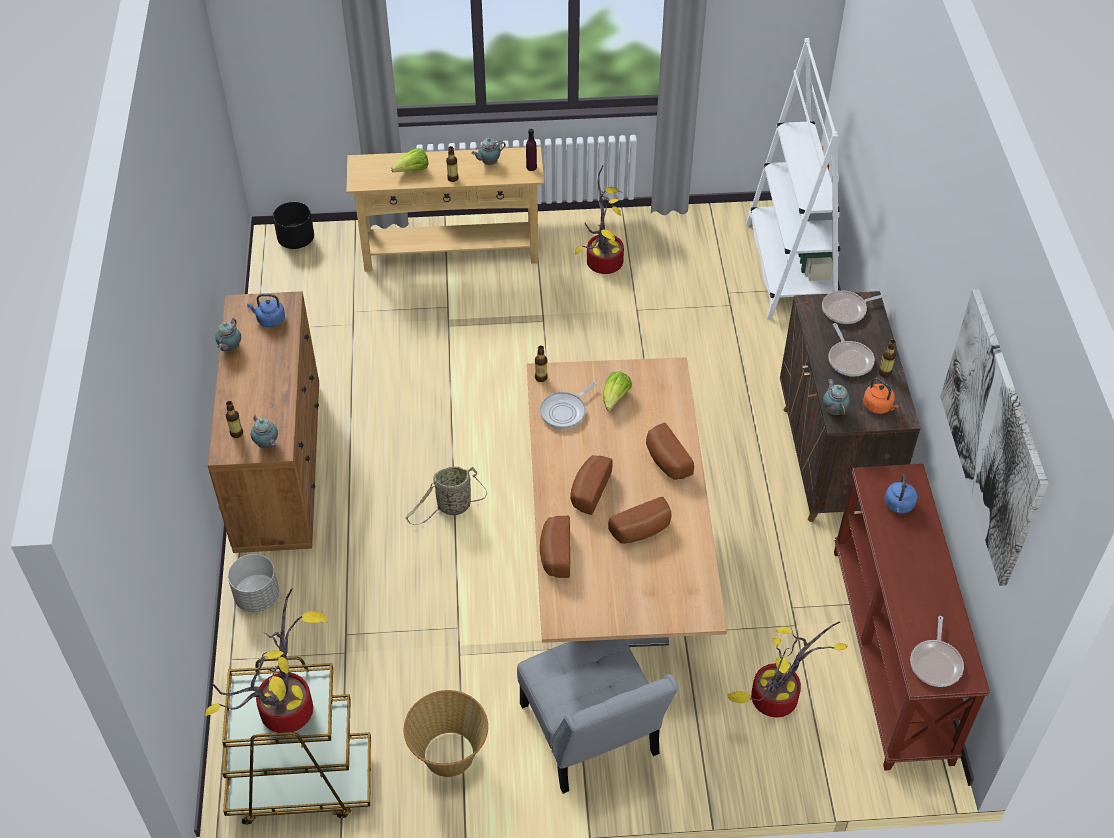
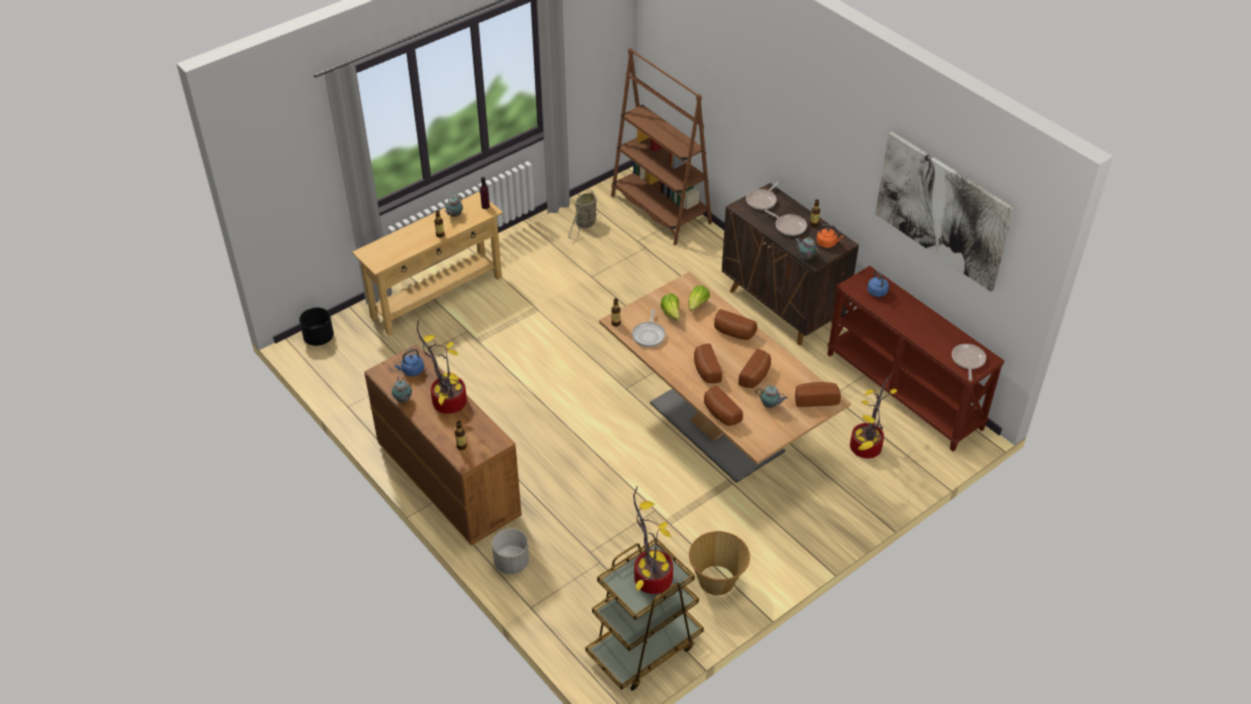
camera: 35 degrees left, 5 degrees down
teapot [251,414,278,448] -> teapot moved to [755,385,787,408]
lettuce [391,148,429,172] -> lettuce moved to [688,285,710,311]
basket [405,466,487,525] -> basket moved to [568,191,599,240]
grey chair [517,639,679,794] -> none
potted plant [575,165,624,274] -> potted plant moved to [417,320,467,414]
white bookcase [746,38,840,319] -> brown bookcase [611,48,712,245]
frying pan [910,616,964,687] -> frying pan turned 150 degrees counterclockwise [952,344,986,381]
none -> bread [795,382,841,407]

